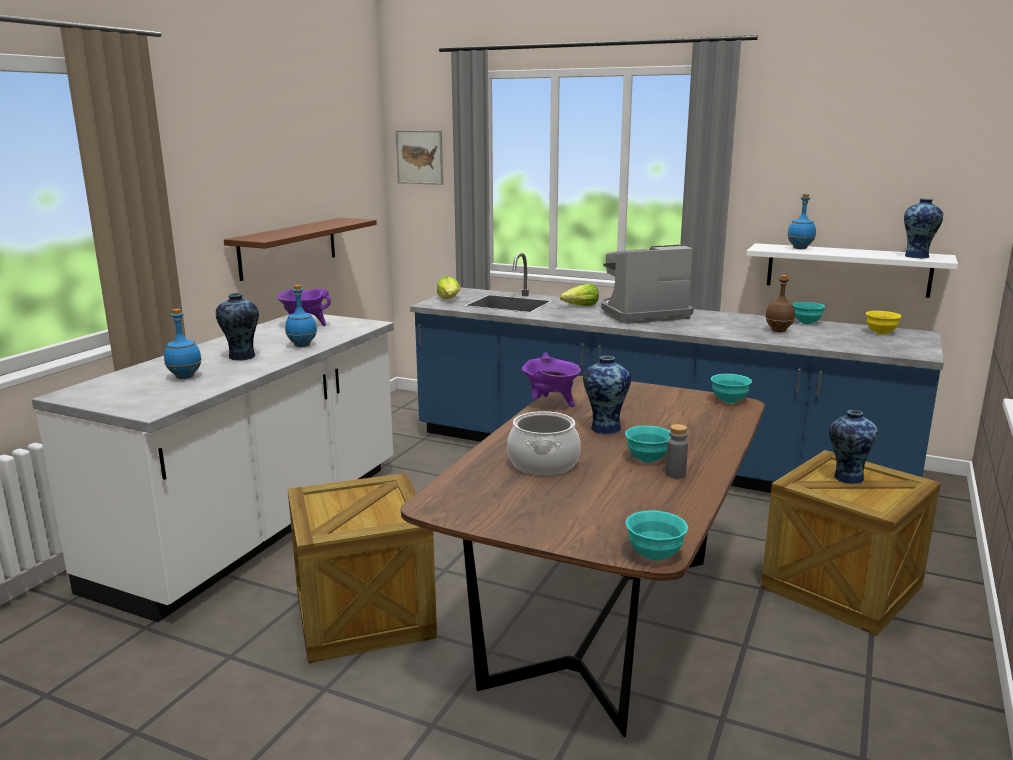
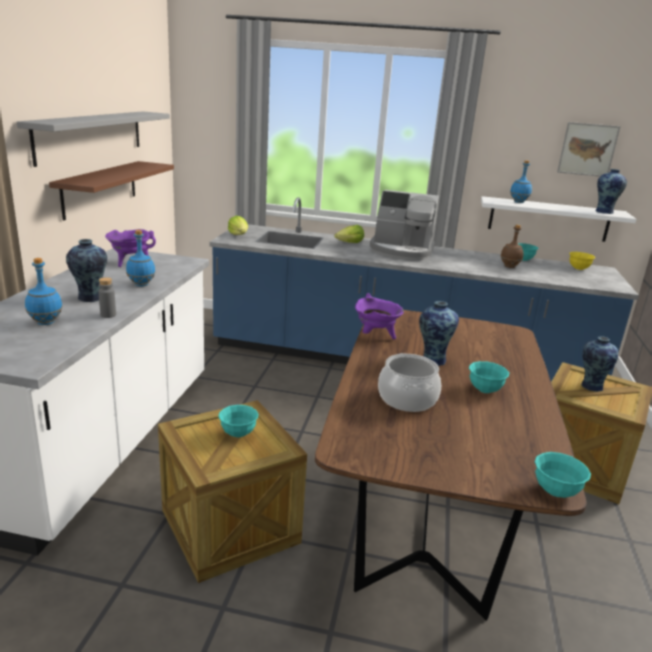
camera: 15 degrees left, 5 degrees up
picture [396,130,443,185] -> picture moved to [557,122,621,177]
coffee machine [601,245,694,324] -> coffee machine turned 135 degrees counterclockwise [370,190,439,260]
grey bottle [666,424,688,479] -> grey bottle moved to [98,277,116,318]
turquoise bowl [711,374,752,403] -> turquoise bowl moved to [218,405,259,437]
none -> grey shelf [17,111,170,167]

